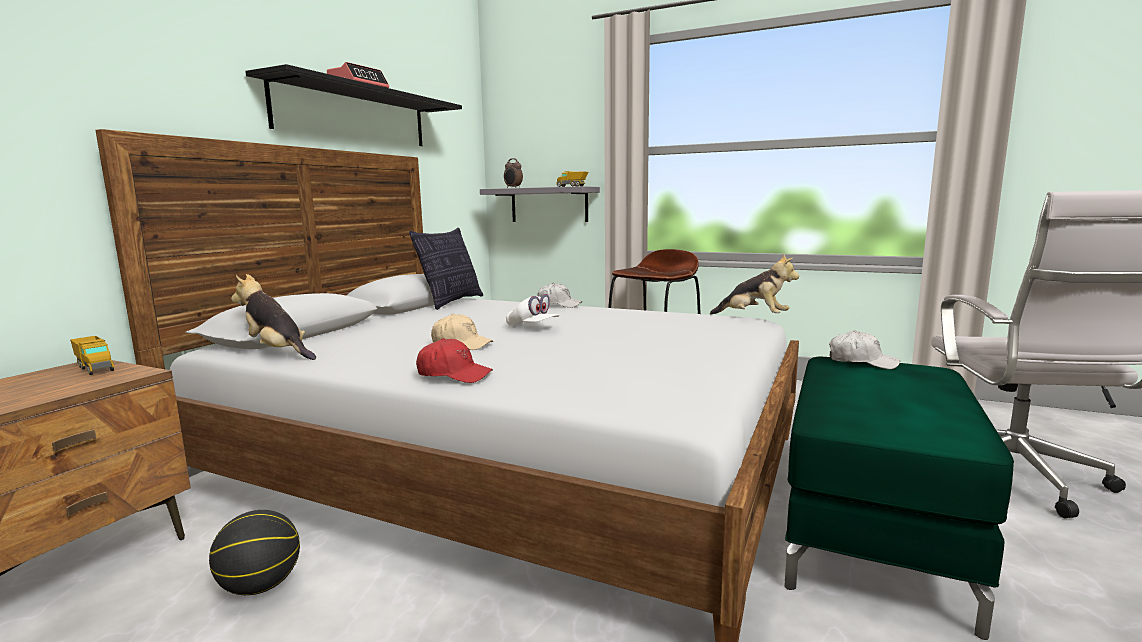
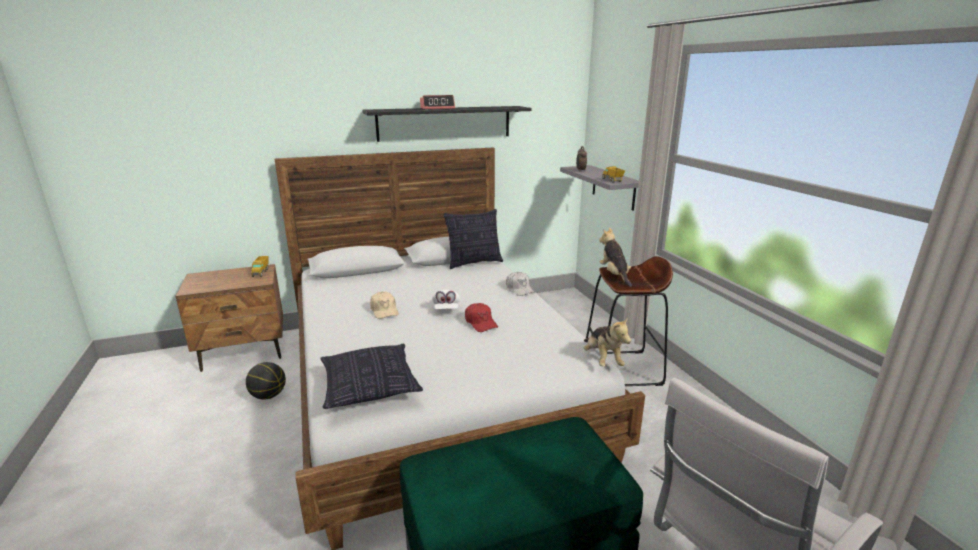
camera: 45 degrees right, 10 degrees up
plush toy [231,274,316,360] -> plush toy moved to [599,227,632,287]
red cap [416,338,493,383] -> red cap moved to [465,303,498,332]
white cap [829,331,900,369] -> none
none -> pillow [320,344,423,409]

